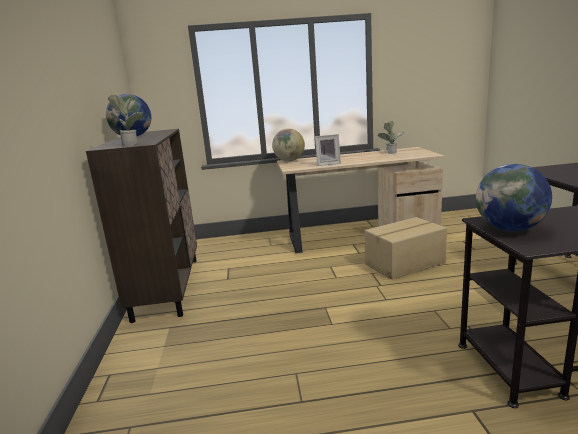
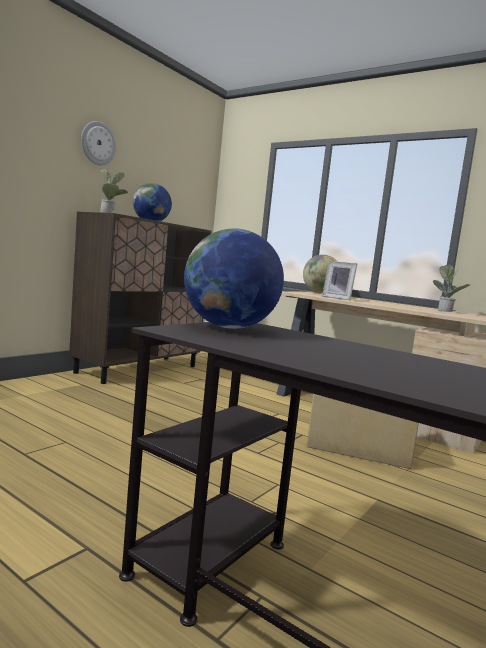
camera: 40 degrees right, 10 degrees down
none -> wall clock [81,121,116,165]

